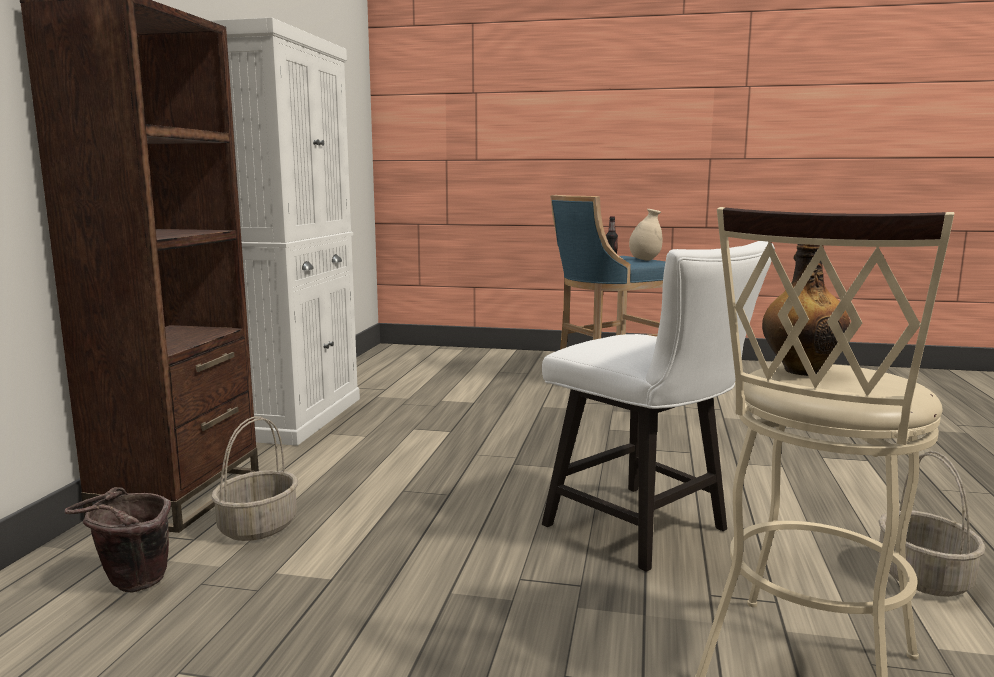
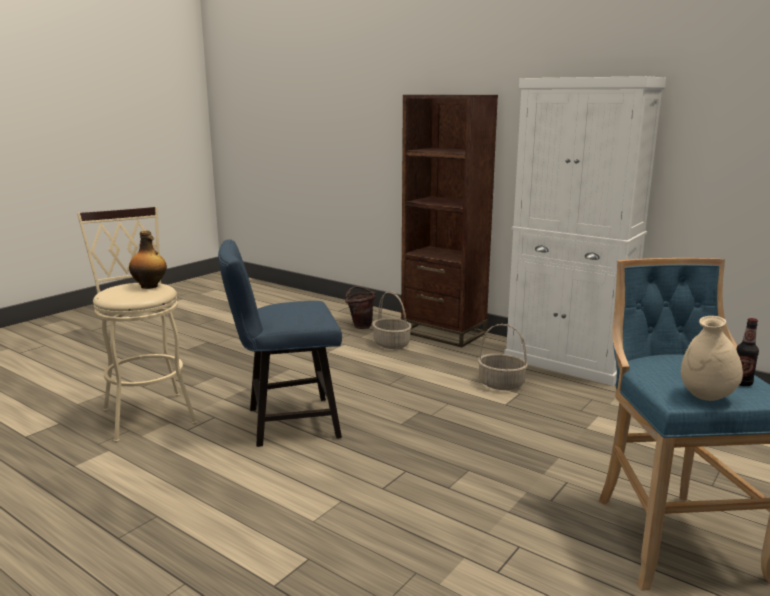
camera: 115 degrees right, 5 degrees up
white chair [542,241,775,572] -> blue chair [218,240,342,447]
basket [878,451,986,597] -> basket moved to [478,324,528,390]

